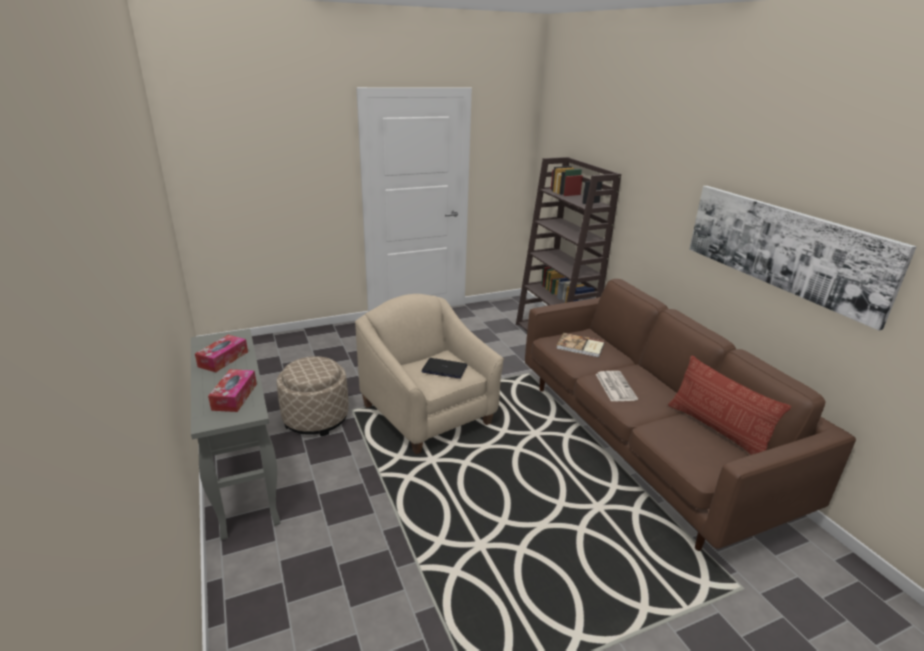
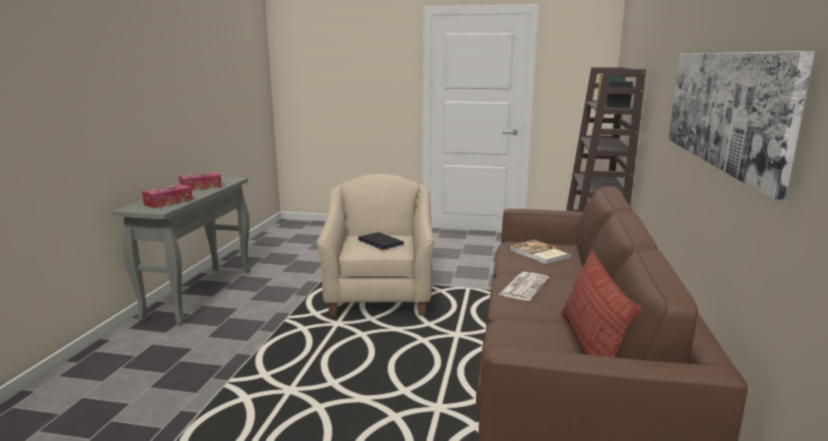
camera: 35 degrees right, 10 degrees down
beige ottoman [277,356,349,436] -> none

